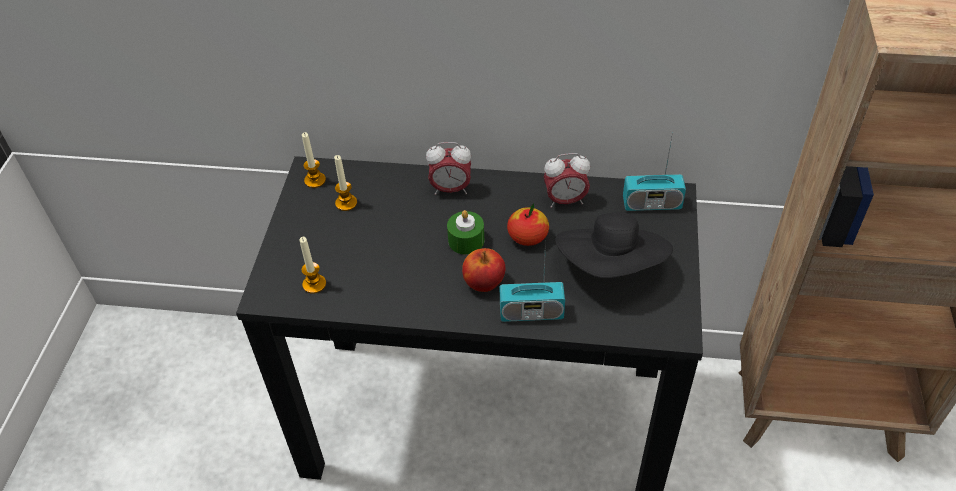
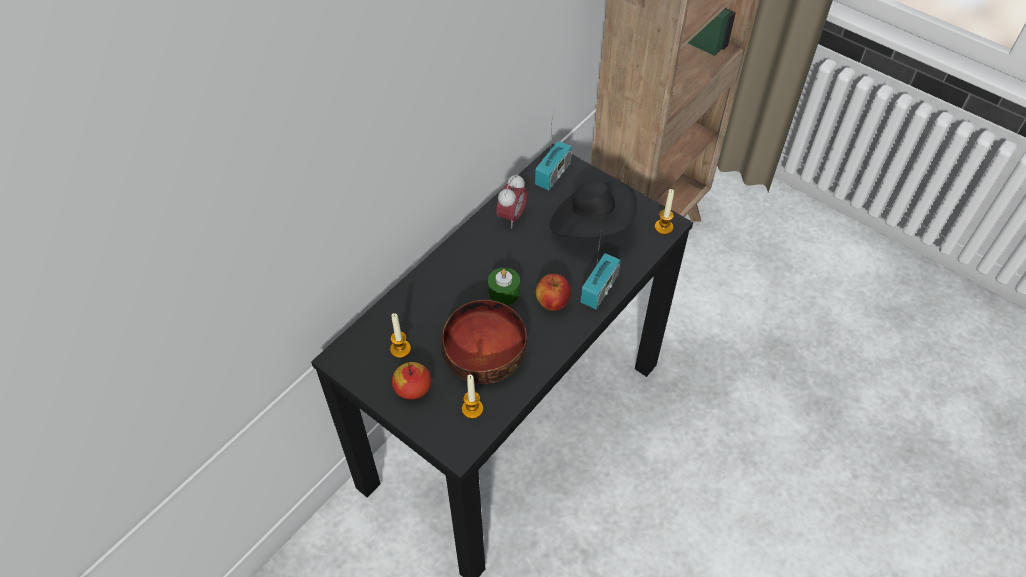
camera: 60 degrees left, 5 degrees up
candle [302,132,326,188] -> candle moved to [654,189,674,235]
alarm clock [426,142,471,195] -> none
apple [507,203,549,246] -> apple moved to [392,362,431,399]
none -> bowl [441,300,527,384]

